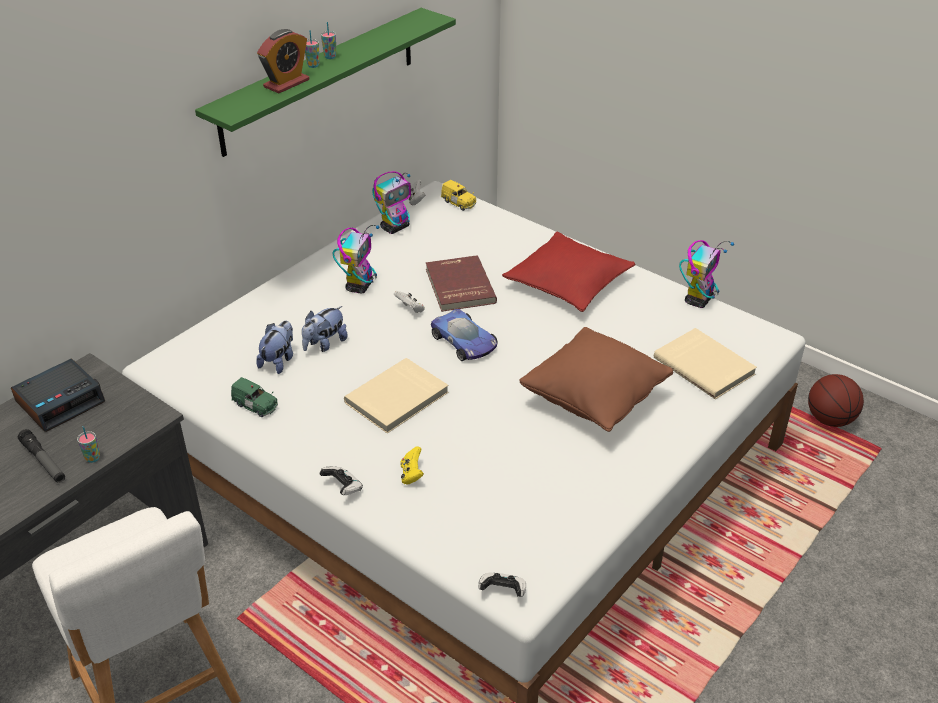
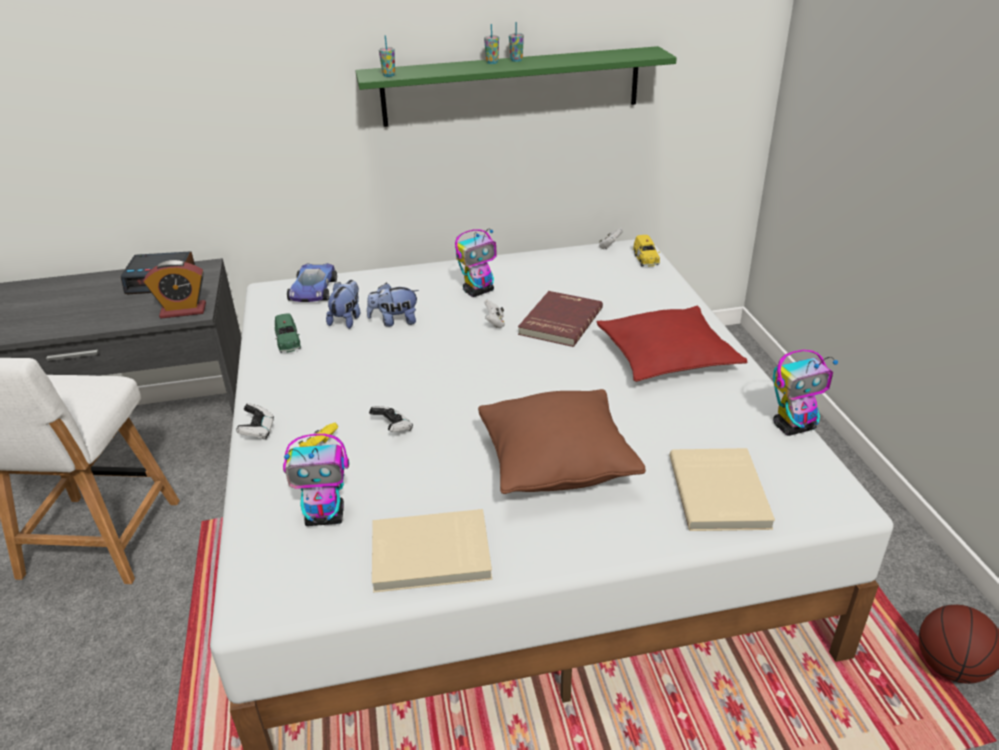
camera: 40 degrees right, 5 degrees down
flashlight [18,429,65,483] -> none
cup [77,426,100,463] -> cup moved to [379,35,395,77]
plush toy [256,321,293,374] -> plush toy turned 45 degrees counterclockwise [326,280,360,329]
alarm clock [257,29,309,93] -> alarm clock moved to [144,260,206,319]
beige book [344,358,449,433] -> beige book moved to [372,509,492,593]
toy robot [372,171,411,234] -> toy robot moved to [283,434,349,526]
toy car [431,309,498,361] -> toy car moved to [287,263,337,302]
game controller [478,572,526,597] -> game controller moved to [369,406,413,432]

